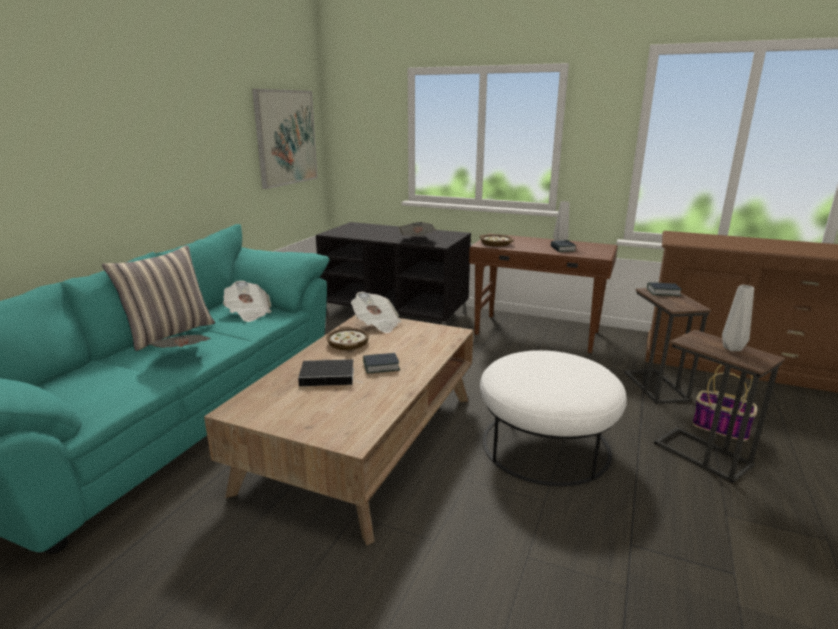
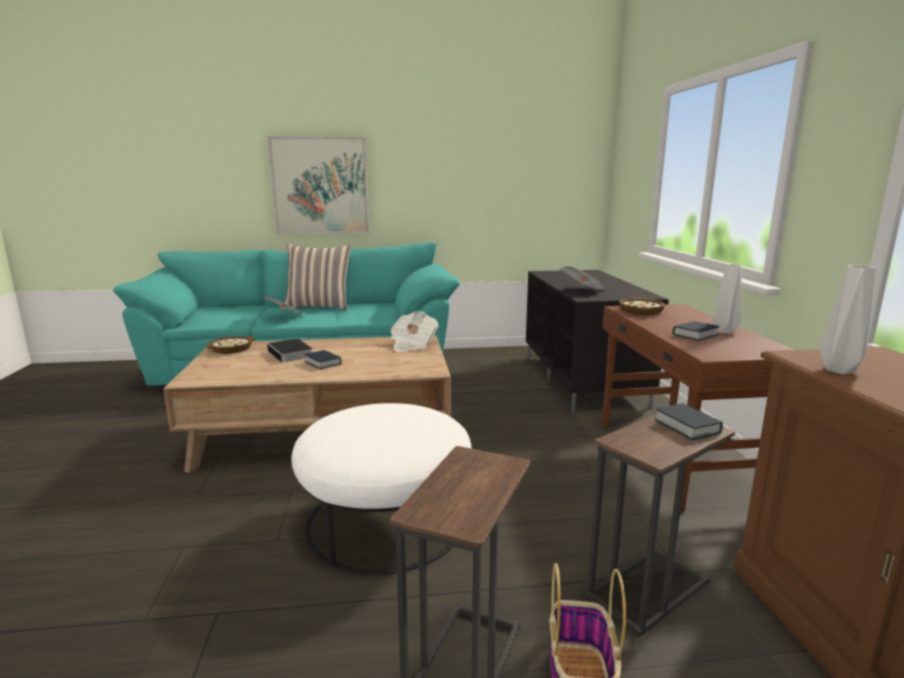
camera: 60 degrees right, 5 degrees down
newspaper [223,281,272,322] -> none
picture [252,89,318,189] -> picture moved to [267,136,370,234]
bowl [326,326,369,350] -> bowl moved to [206,336,255,354]
grey vase [722,285,754,351] -> grey vase moved to [819,265,875,374]

